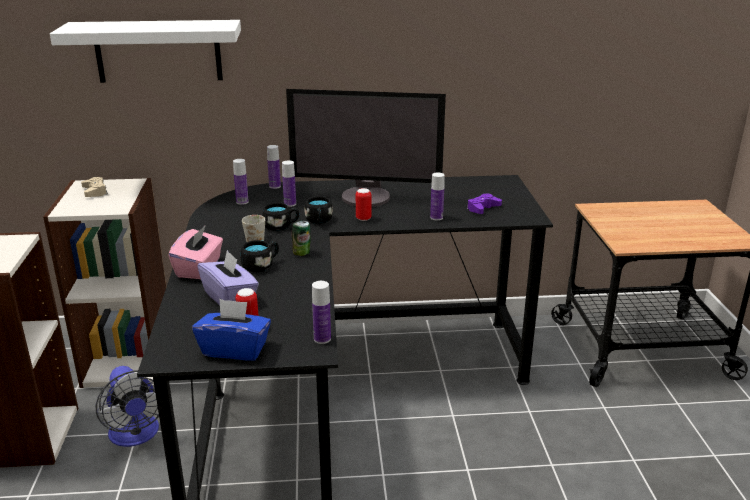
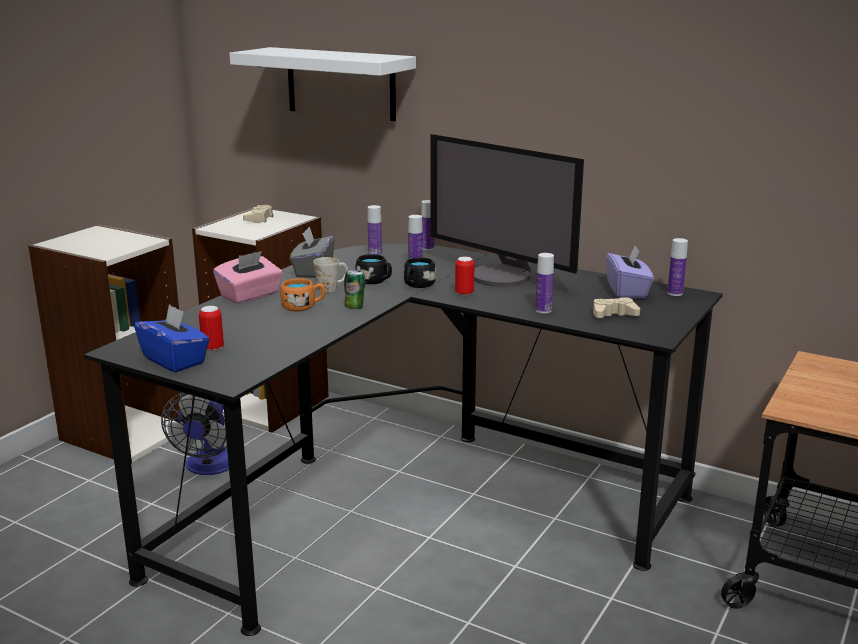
camera: 35 degrees right, 5 degrees down
purple tissue box [198,250,259,305] -> purple tissue box moved to [606,244,654,298]
black mug [241,240,279,272] -> orange mug [280,278,325,312]
bottle [312,281,331,344] -> bottle moved to [667,238,688,296]
purple game controller [467,194,502,214] -> beige game controller [593,297,640,318]
none -> grey tissue box [290,226,335,278]

